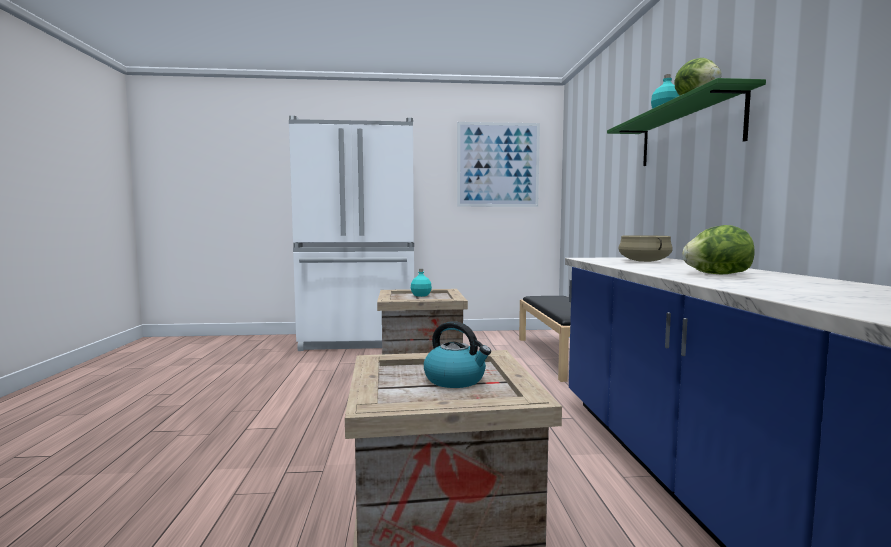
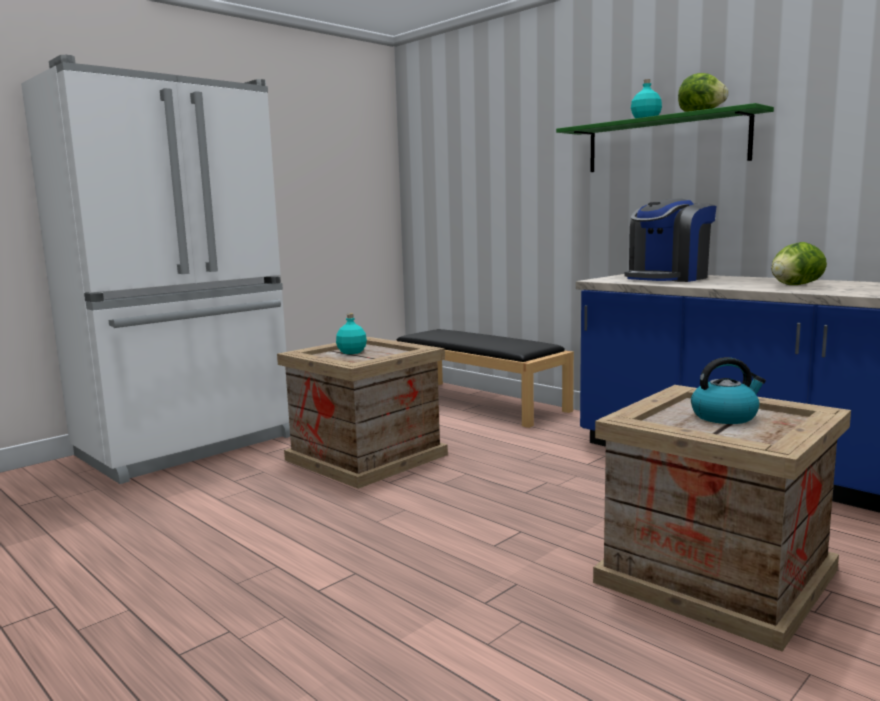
camera: 40 degrees left, 5 degrees up
picture [457,122,540,207] -> none
beige cooking pot [619,235,673,262] -> coffee machine [624,199,717,282]

